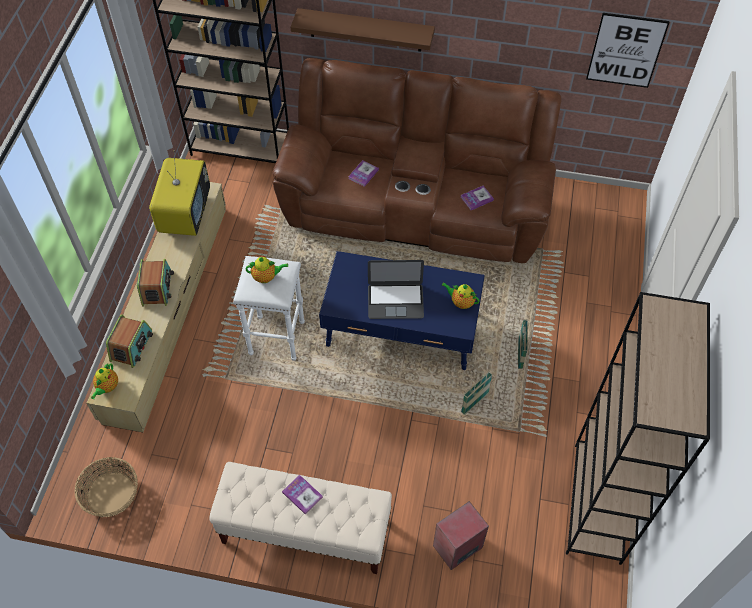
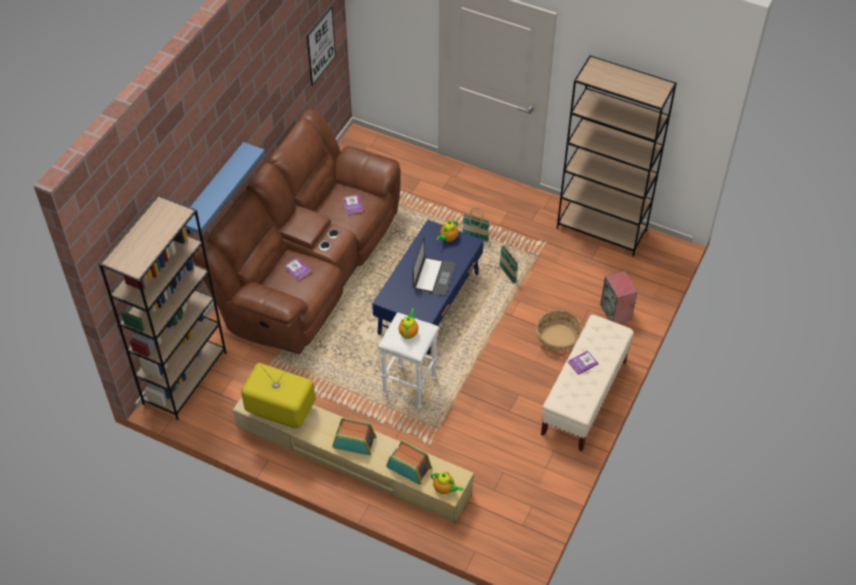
camera: 75 degrees left, 5 degrees down
basket [74,457,138,517] -> basket moved to [536,310,583,352]
brown shelf [291,8,435,51] -> blue shelf [185,142,265,234]

